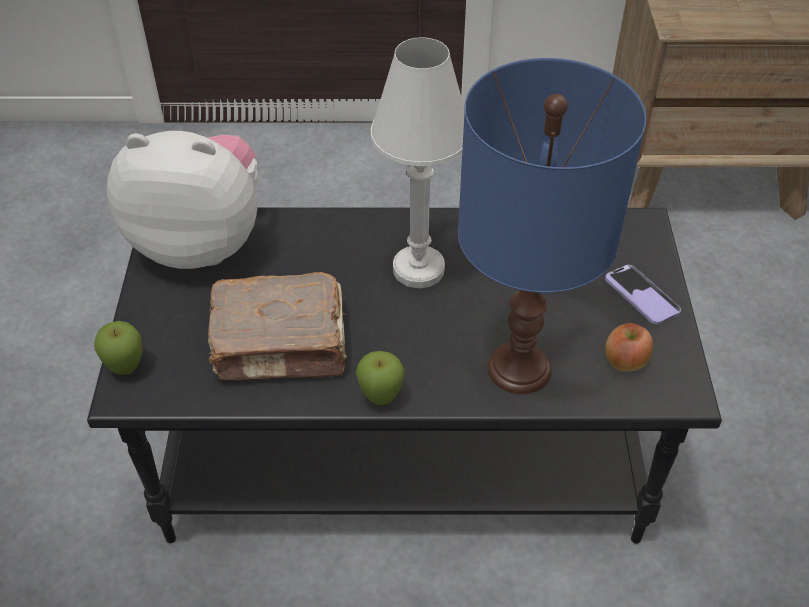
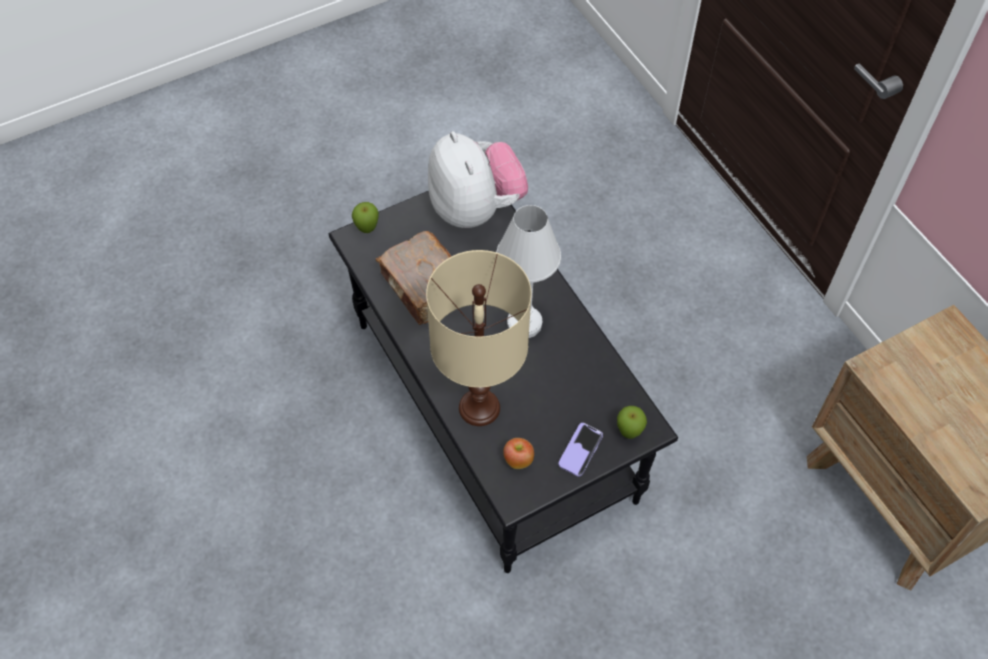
camera: 60 degrees right, 10 degrees up
apple [355,351,405,405] -> apple moved to [617,406,647,439]
blue table lamp [458,58,646,394] -> beige table lamp [426,250,531,426]

